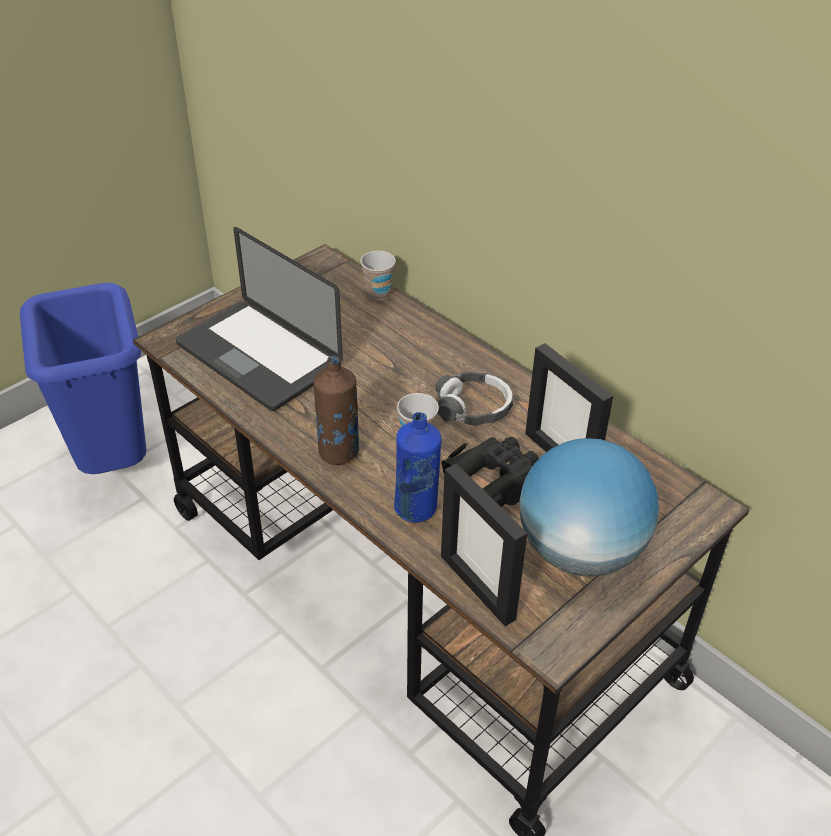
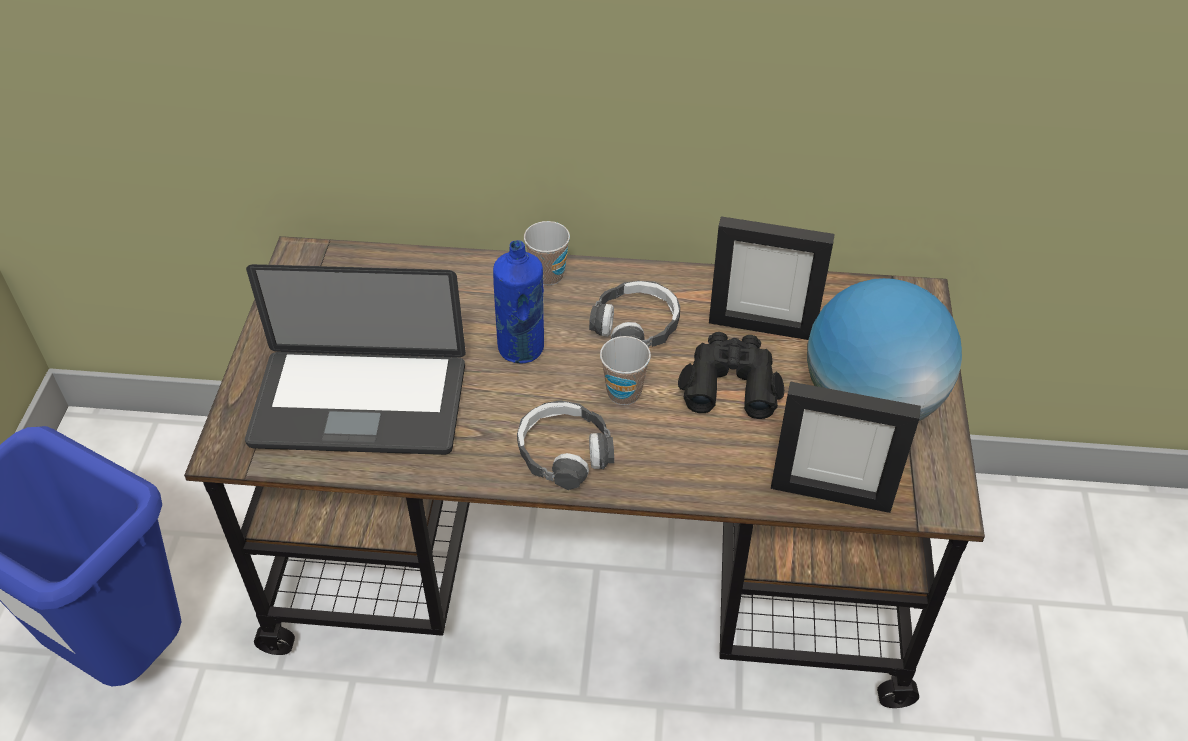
camera: 40 degrees left, 5 degrees up
brown bottle [313,356,359,465] -> headphones [517,400,614,490]
cup [360,251,396,300] -> cup moved to [524,221,570,285]
blue bottle [394,412,441,523] -> blue bottle moved to [493,240,544,363]

